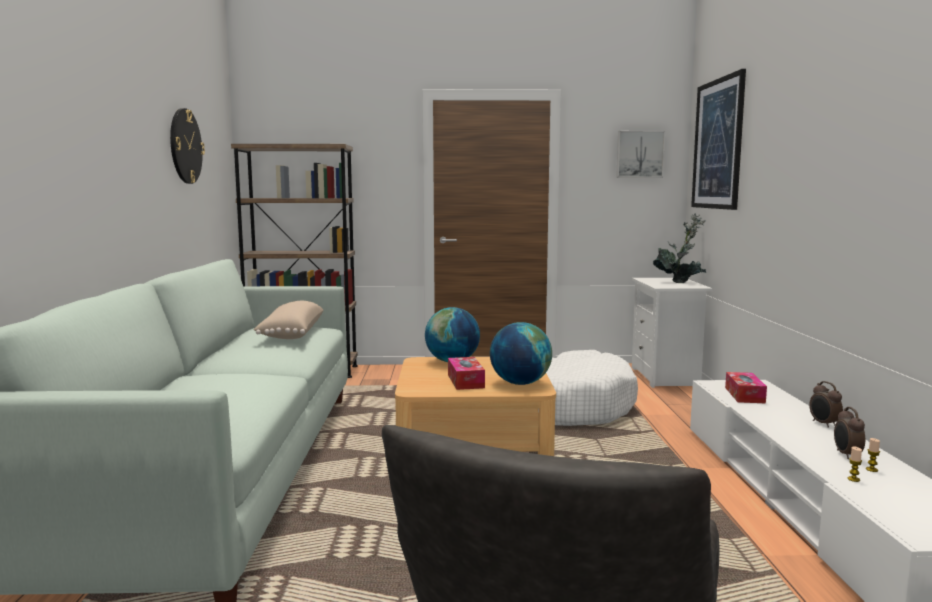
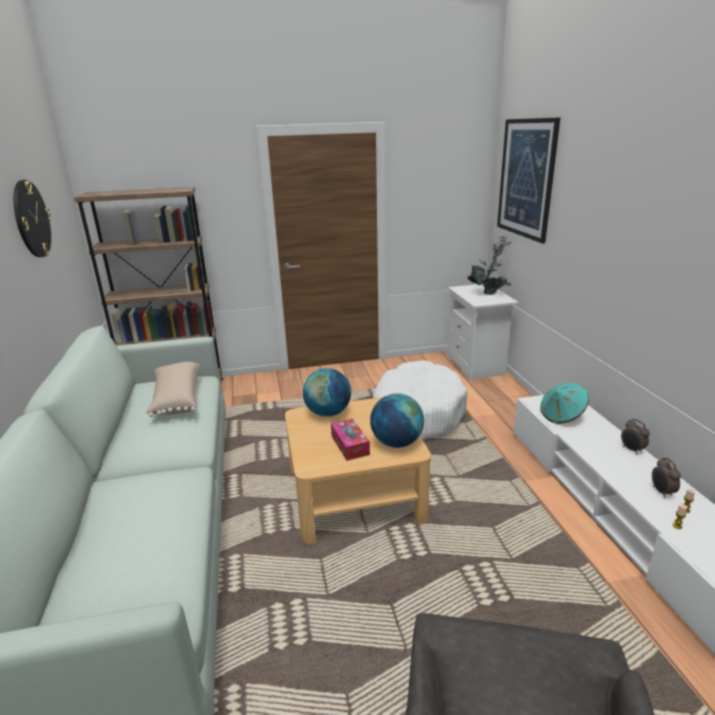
camera: 10 degrees left, 15 degrees up
picture [616,131,665,178] -> none
tissue box [725,372,767,403] -> turquoise hat [540,383,589,424]

